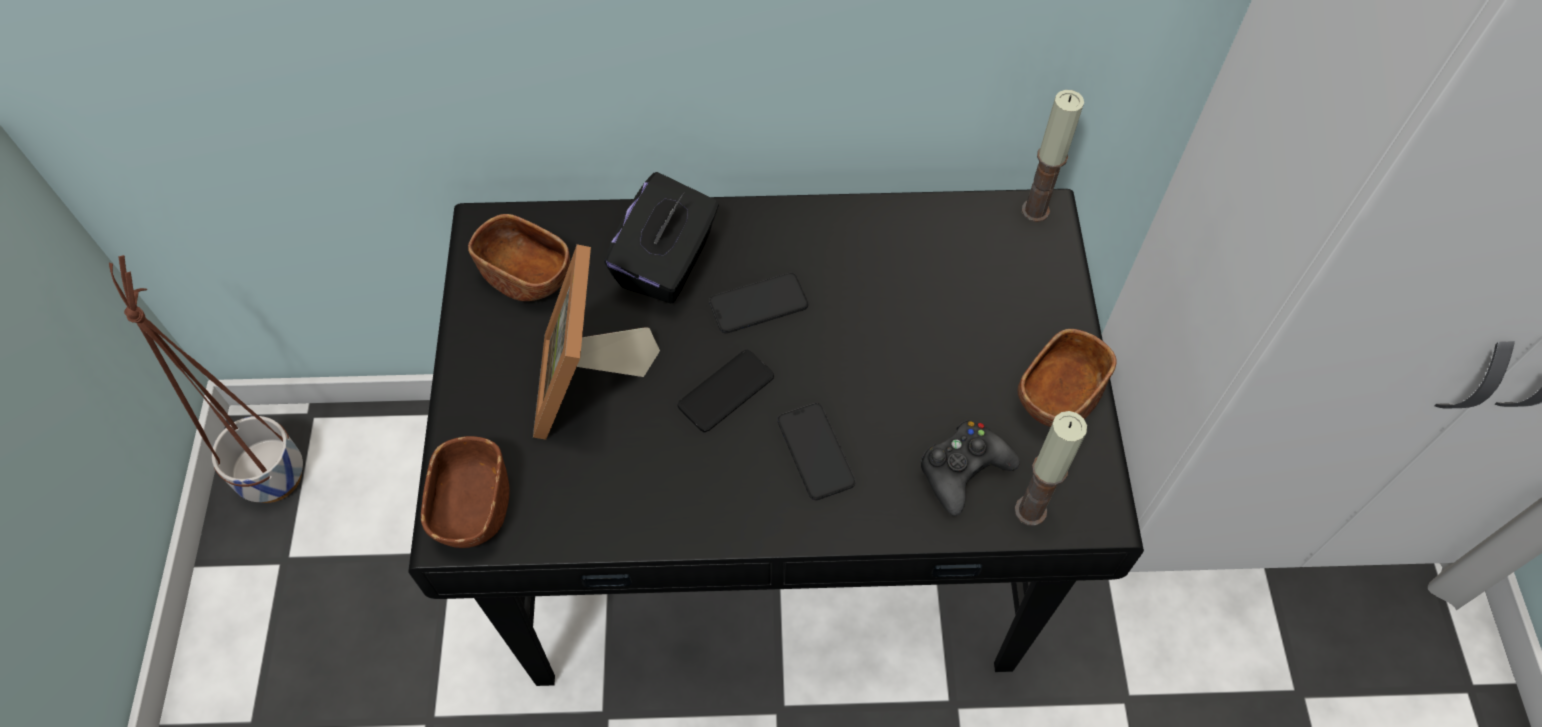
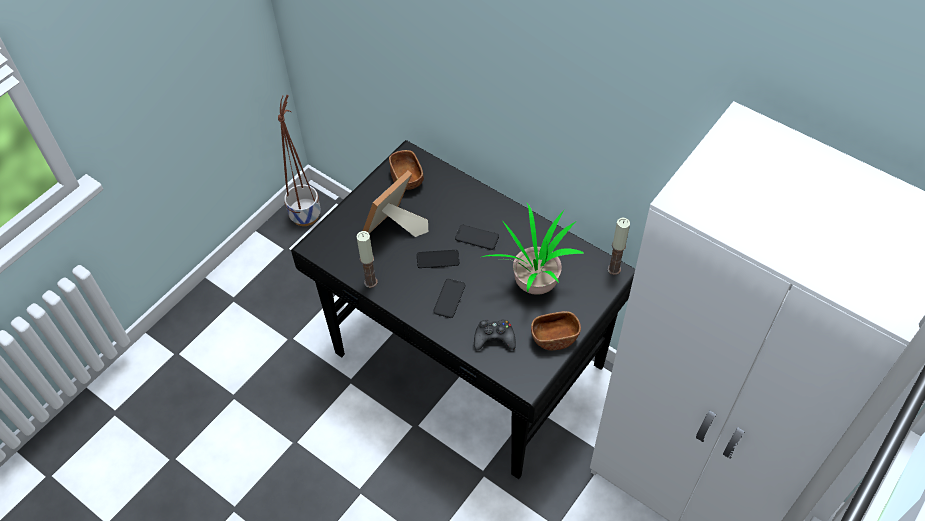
camera: 40 degrees right, 5 degrees down
brown bowl [421,436,509,548] -> none
black tissue box [604,172,719,304] -> none
candle [1014,411,1087,526] -> candle moved to [357,231,378,288]
none -> potted plant [482,202,584,295]

